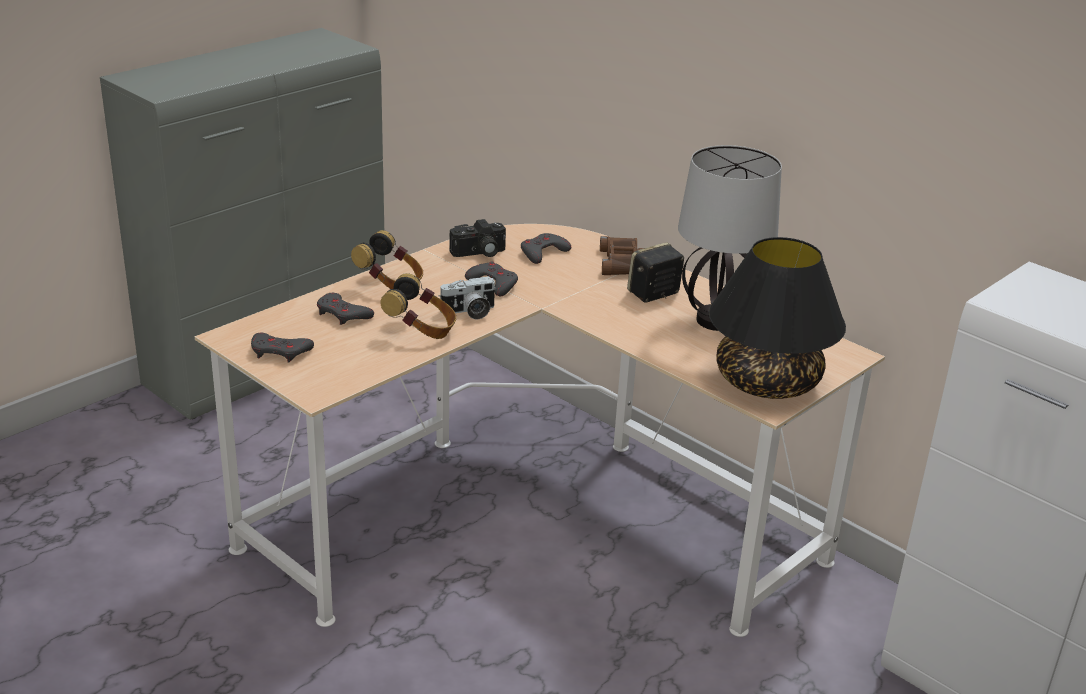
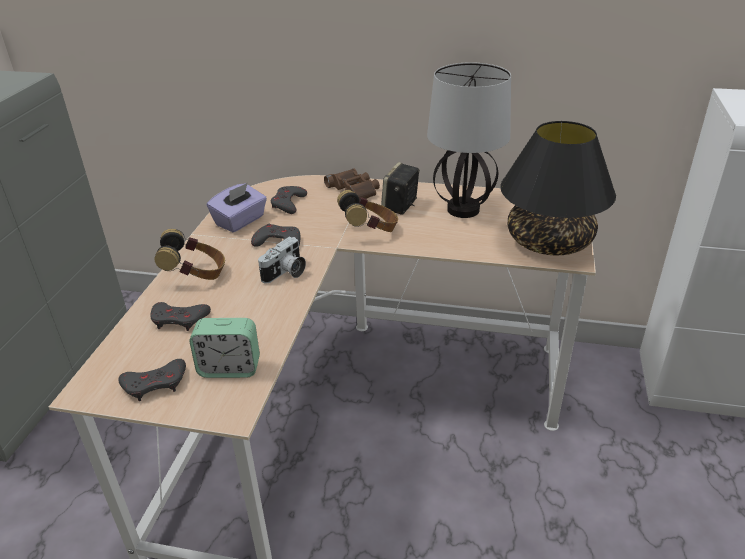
camera: 30 degrees left, 5 degrees up
headphones [380,273,456,339] -> headphones moved to [337,190,398,232]
camera [449,219,506,257] -> purple tissue box [207,183,267,232]
none -> alarm clock [189,318,260,378]

